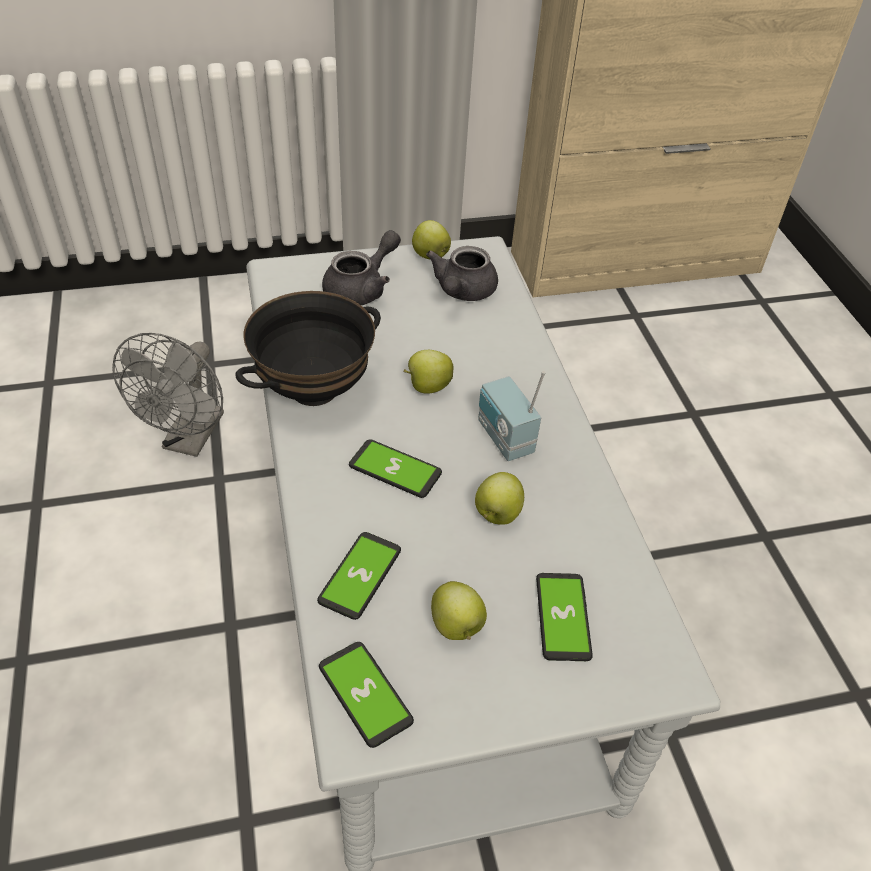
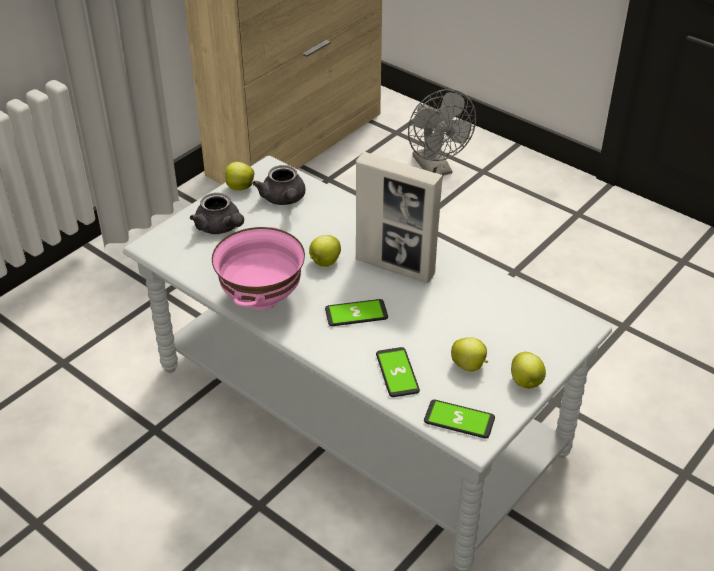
camera: 35 degrees left, 5 degrees down
grey fan [112,333,224,457] -> grey fan moved to [408,89,476,176]
black bowl [235,291,381,406] -> pink bowl [212,227,305,310]
grey teapot [322,230,401,305] -> grey teapot turned 135 degrees clockwise [190,193,244,234]
apple [475,472,524,525] -> apple moved to [511,352,546,389]
radio [478,371,545,461] -> picture frame [356,152,443,283]
phone [536,573,593,661] -> none

